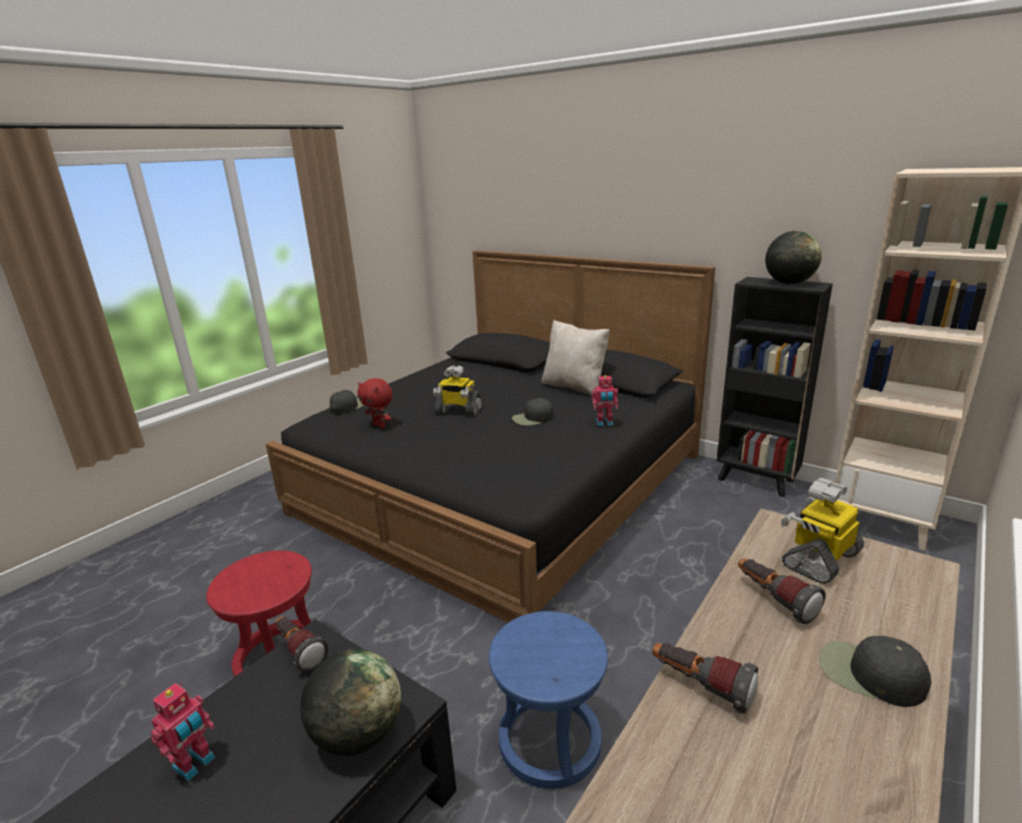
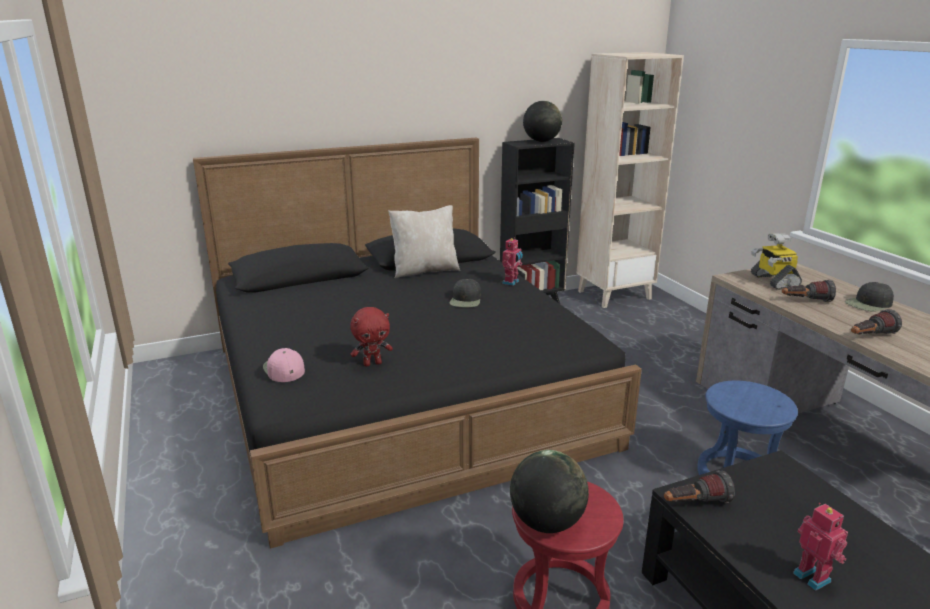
camera: 60 degrees left, 0 degrees up
globe [300,649,401,756] -> globe moved to [510,450,589,533]
black cap [330,390,364,414] -> pink cap [263,348,305,382]
toy robot [433,365,482,416] -> none

